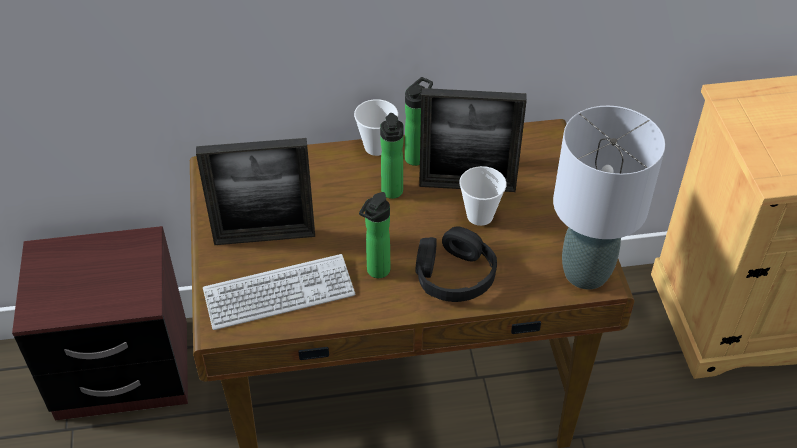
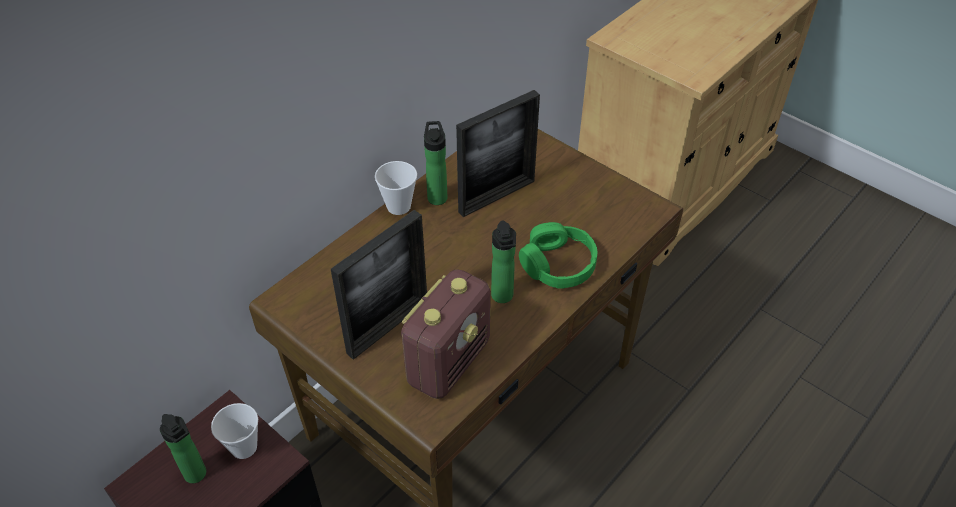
camera: 40 degrees left, 0 degrees up
keyboard [203,254,355,330] -> radio [401,269,491,399]
bottle [380,113,404,199] -> bottle moved to [160,414,206,483]
black headphones [416,226,497,302] -> green headphones [519,222,597,289]
cup [459,166,506,226] -> cup moved to [211,403,258,459]
grey table lamp [553,106,665,290] -> none

